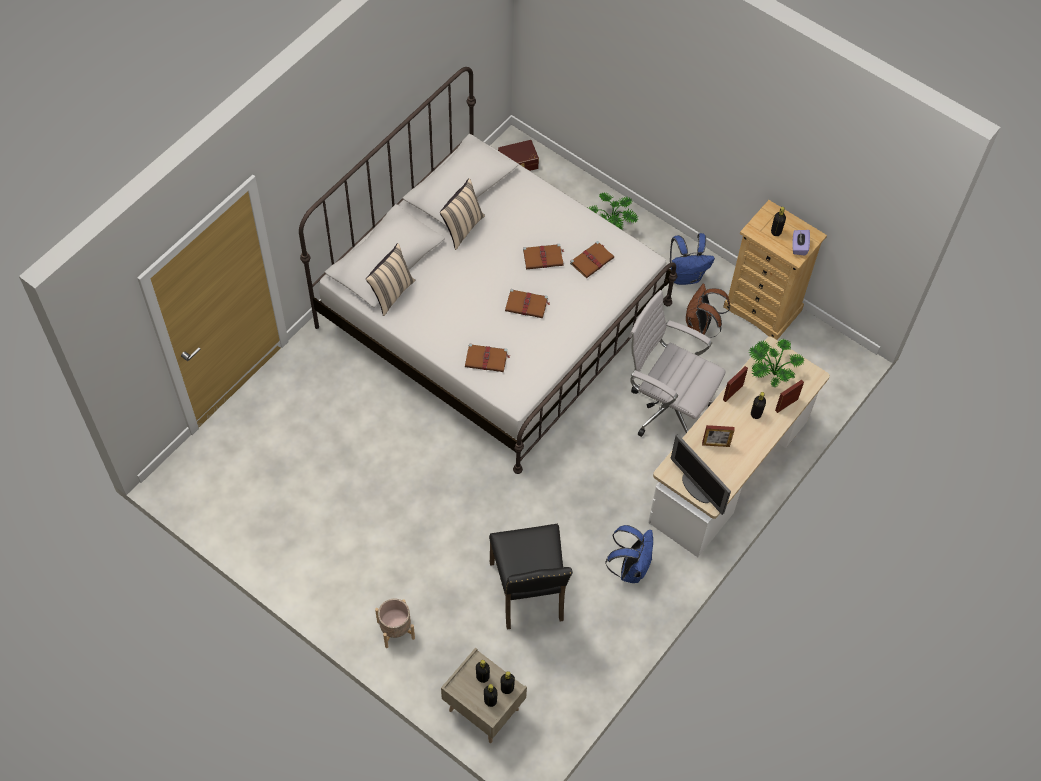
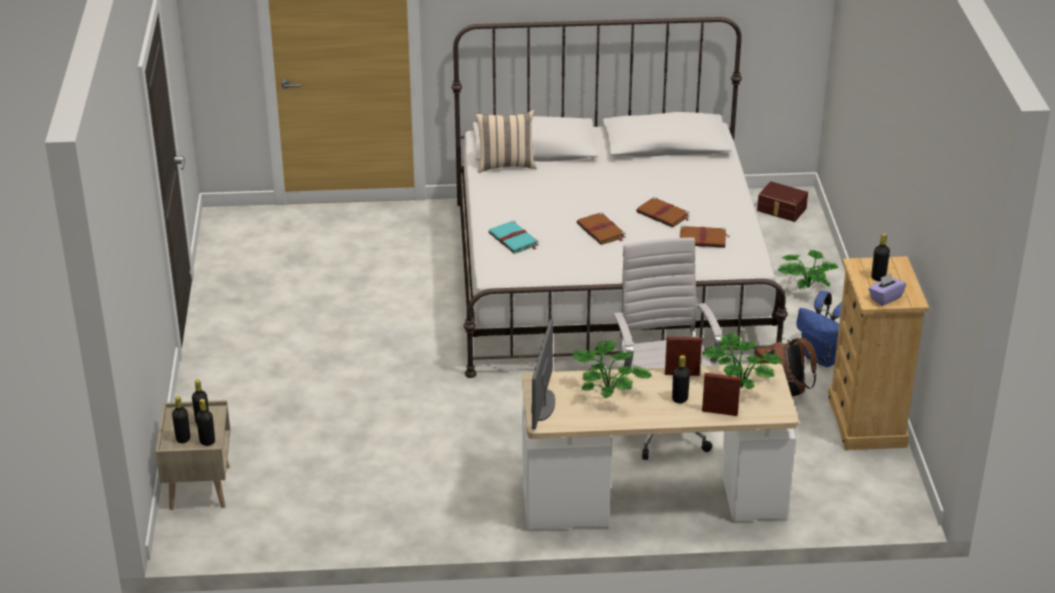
camera: 50 degrees right, 25 degrees down
beige planter [375,599,415,648] -> none
beige pillow [440,178,485,250] -> none
brown book [465,344,510,372] -> turquoise book [488,220,539,254]
black chair [489,524,573,630] -> none
blue backpack [605,525,653,583] -> none
picture frame [702,425,735,447] -> potted plant [572,340,652,398]

